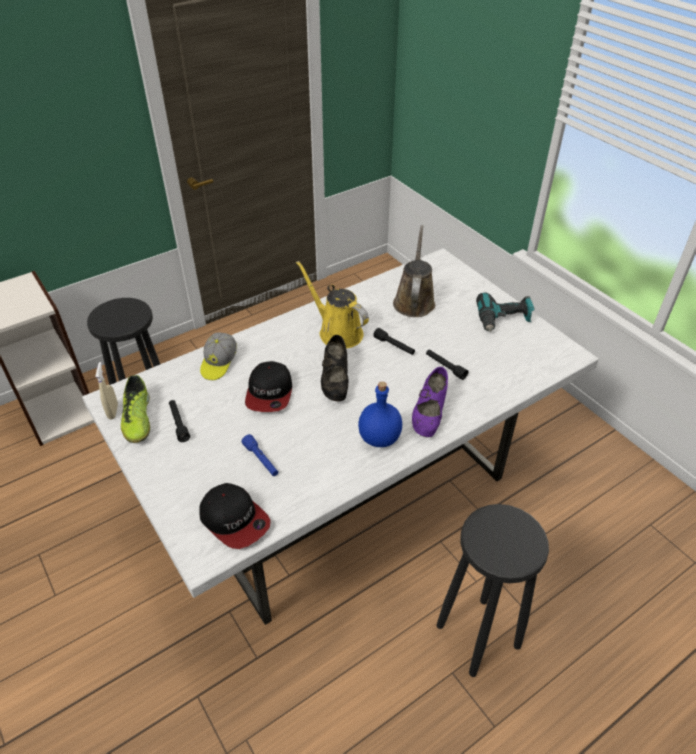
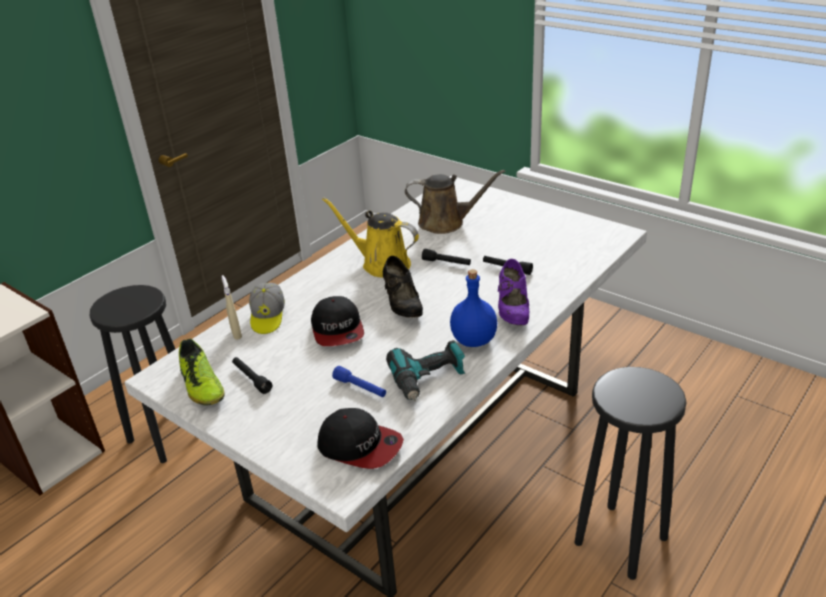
camera: 15 degrees left, 10 degrees down
beige spray bottle [96,362,118,419] -> beige spray bottle moved to [222,275,242,340]
brown watering can [393,225,435,317] -> brown watering can turned 105 degrees clockwise [405,170,505,234]
power drill [476,292,534,332] -> power drill moved to [386,340,465,401]

